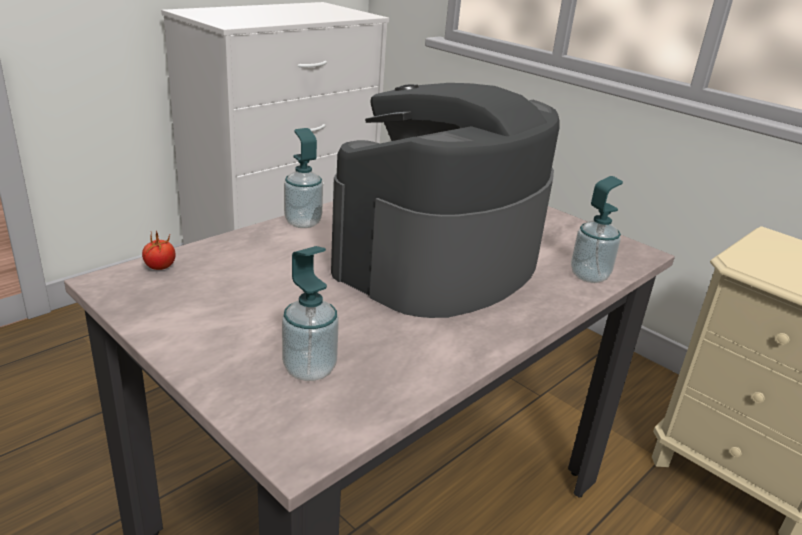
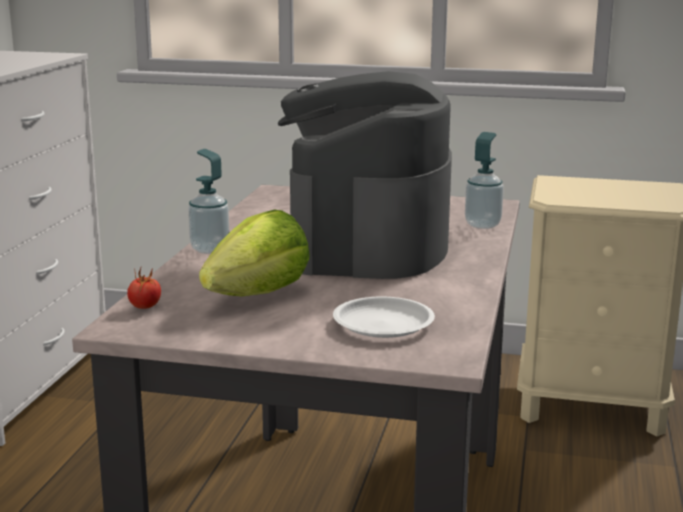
camera: 30 degrees left, 10 degrees down
soap dispenser [282,246,339,381] -> white plate [333,297,435,338]
none -> lettuce [199,210,310,296]

